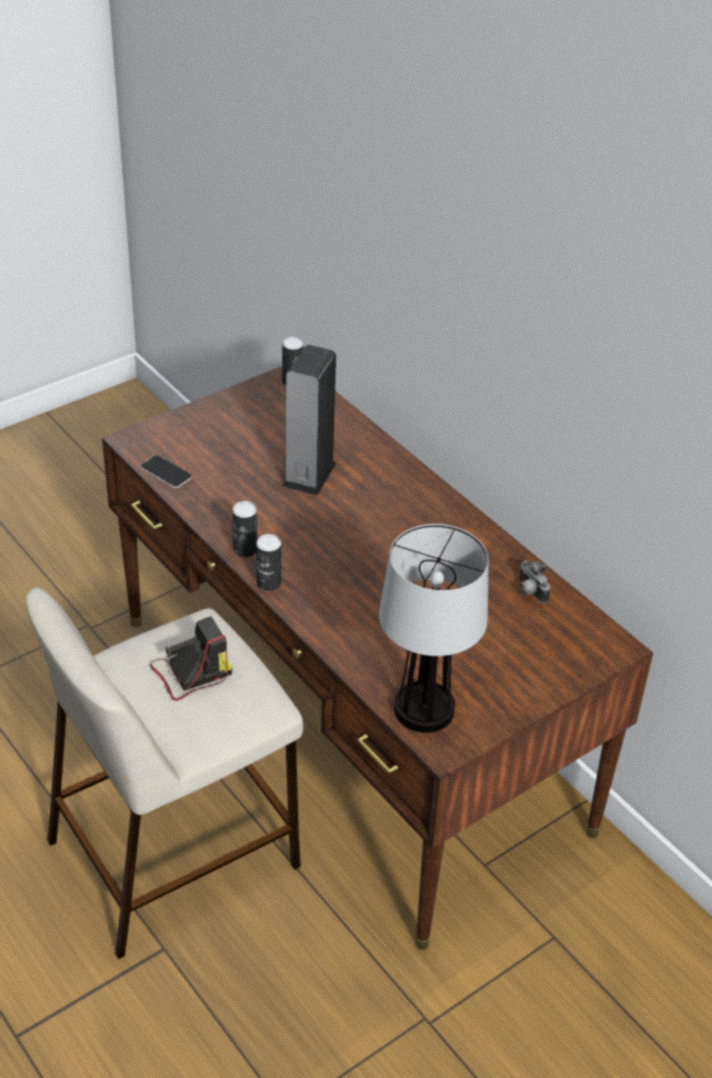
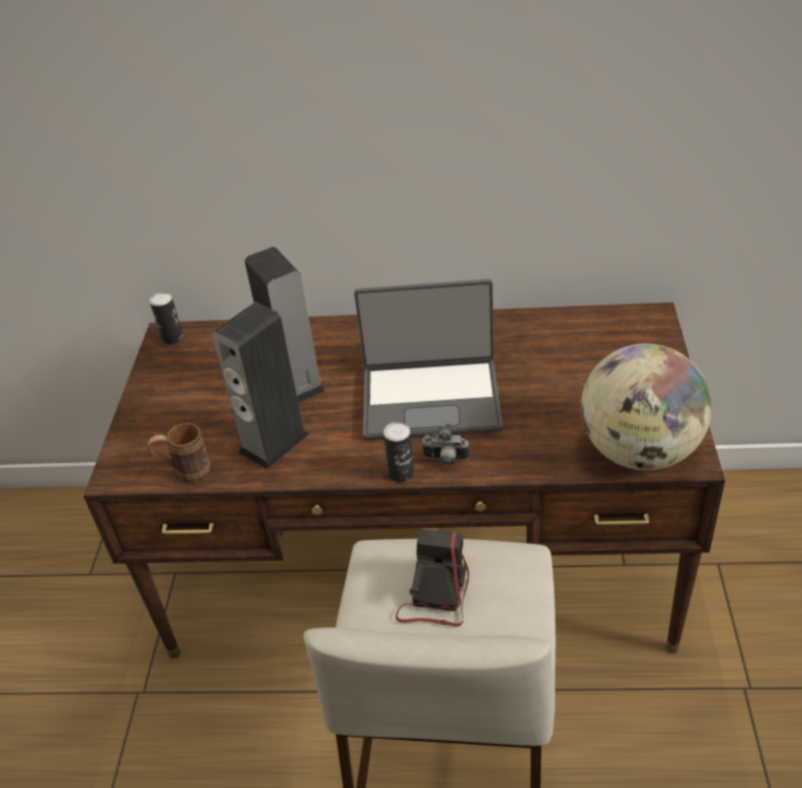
camera: 45 degrees left, 0 degrees up
phone [140,455,192,488] -> brown mug [148,423,211,483]
can [232,501,257,557] -> none
table lamp [379,524,489,733] -> globe [581,343,712,470]
camera [519,560,551,603] -> camera moved to [421,424,470,466]
none -> speaker [212,302,309,470]
none -> laptop [354,279,503,440]

